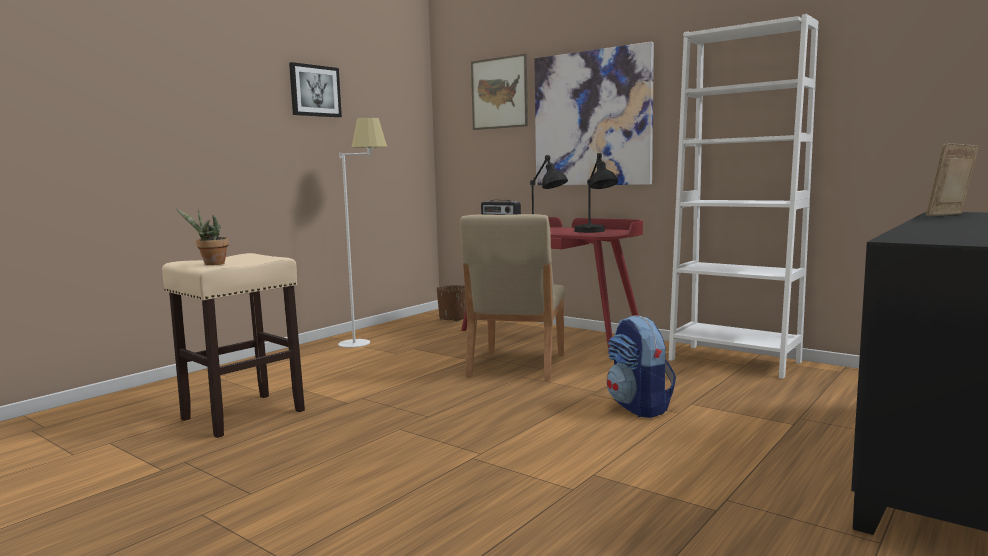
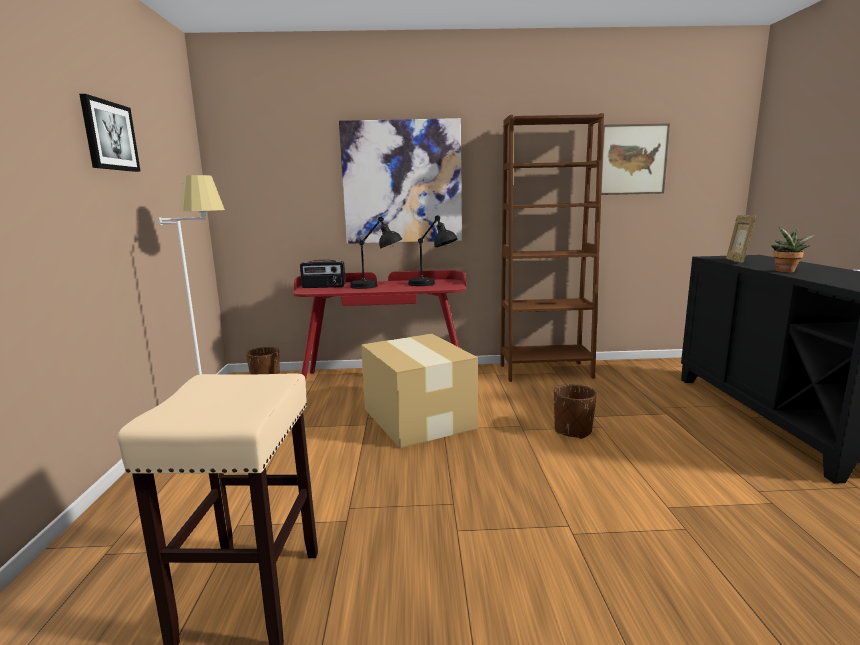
camera: 40 degrees left, 5 degrees up
potted plant [177,209,229,265] -> potted plant moved to [771,226,814,272]
beige chair [460,214,565,381] -> cardboard box [361,334,478,448]
picture [471,54,528,130] -> picture moved to [601,123,670,195]
backpack [607,315,676,418] -> brown planter [554,384,597,439]
white bookcase [669,14,818,379] -> brown bookcase [500,113,604,382]

